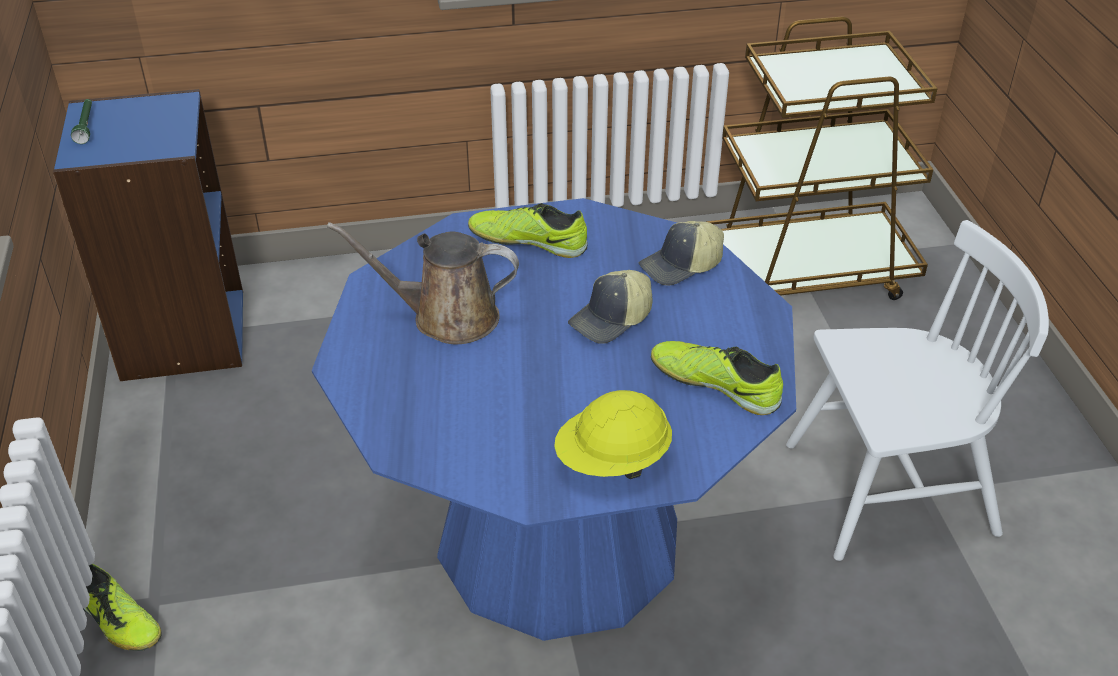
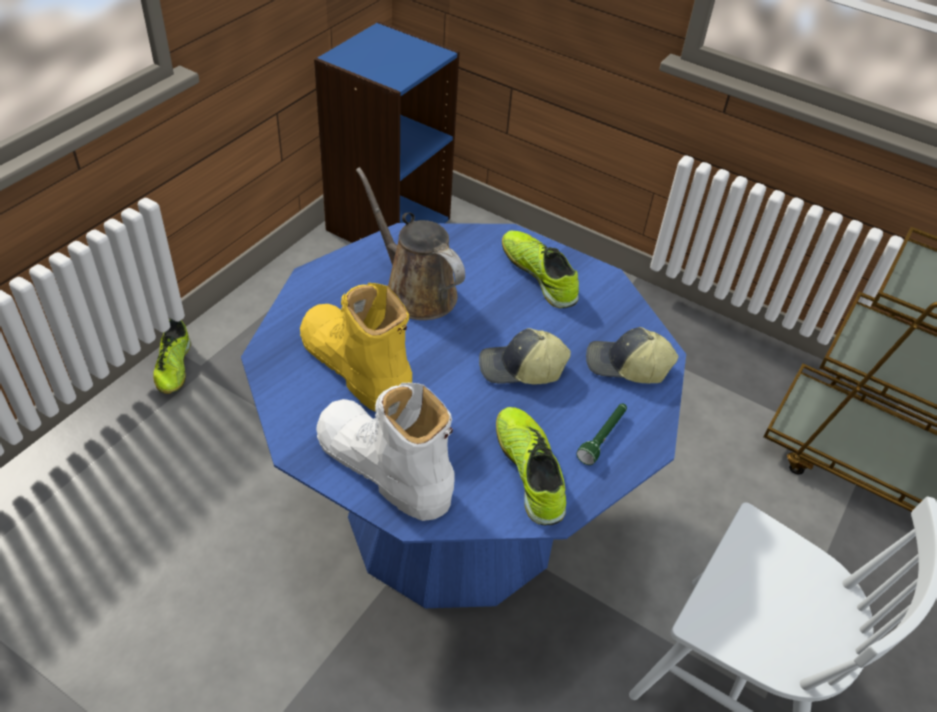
camera: 40 degrees right, 5 degrees up
green flashlight [71,99,92,144] -> green flashlight moved to [576,403,627,465]
yellow hard hat [554,390,672,479] -> white boot [316,383,454,521]
none -> yellow boot [300,283,412,411]

